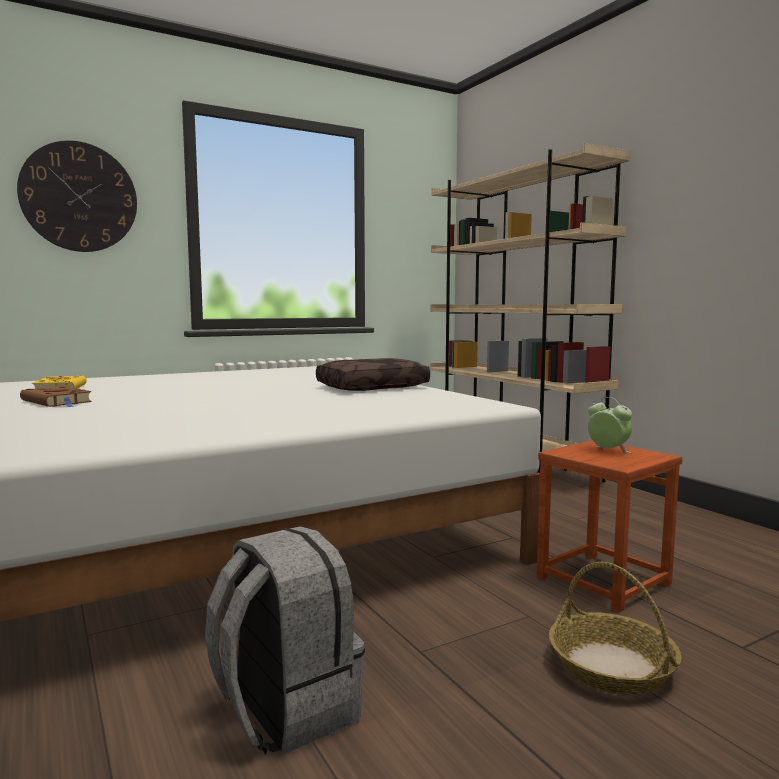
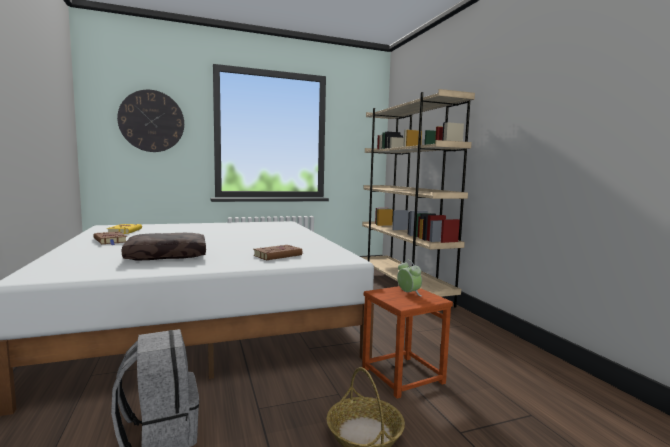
camera: 10 degrees right, 0 degrees up
brown pillow [316,358,430,391] -> brown pillow moved to [122,233,206,260]
none -> brown book [253,245,303,260]

